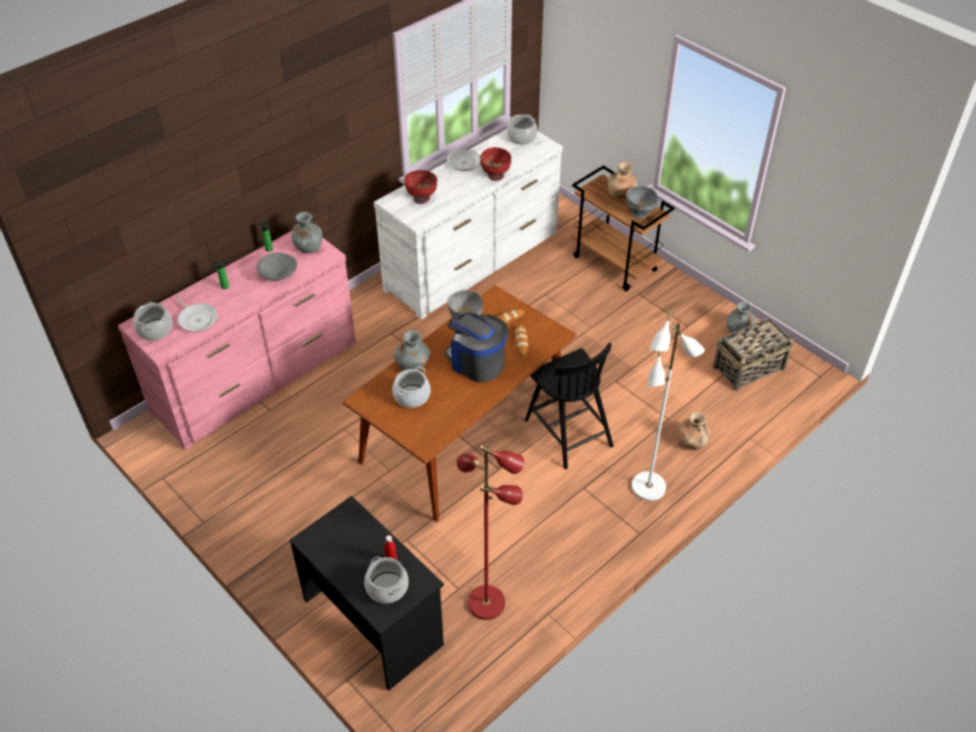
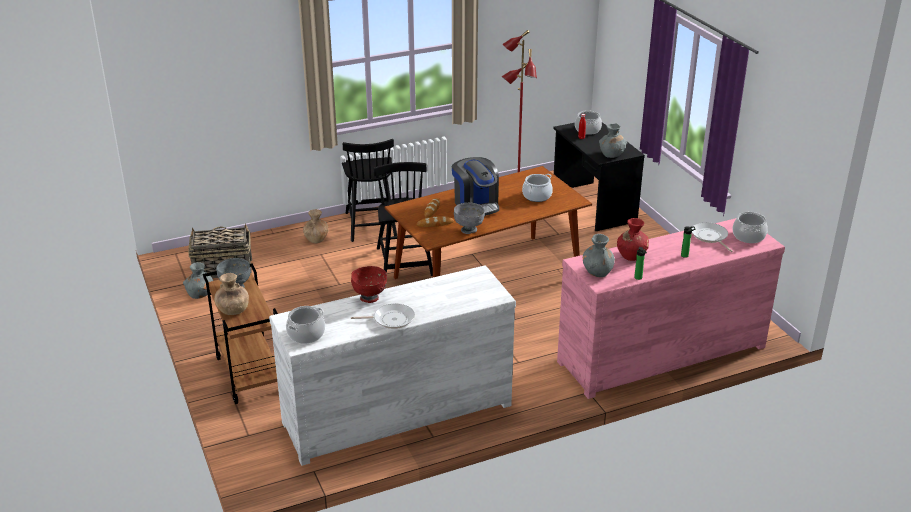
camera: 160 degrees left, 15 degrees down
grey bowl [256,253,297,281] -> red vase [617,218,649,261]
grey vase [393,330,430,371] -> grey vase moved to [599,124,627,158]
red bowl [404,170,437,204] -> none
white floor lamp [631,308,705,501] -> black chair [342,139,397,242]

